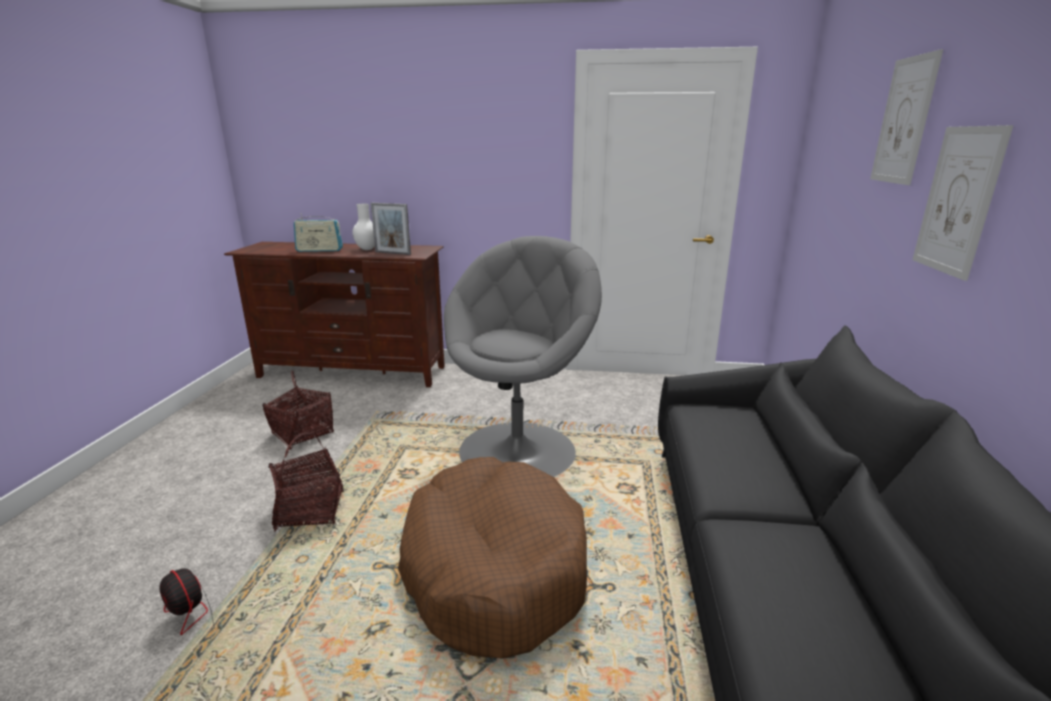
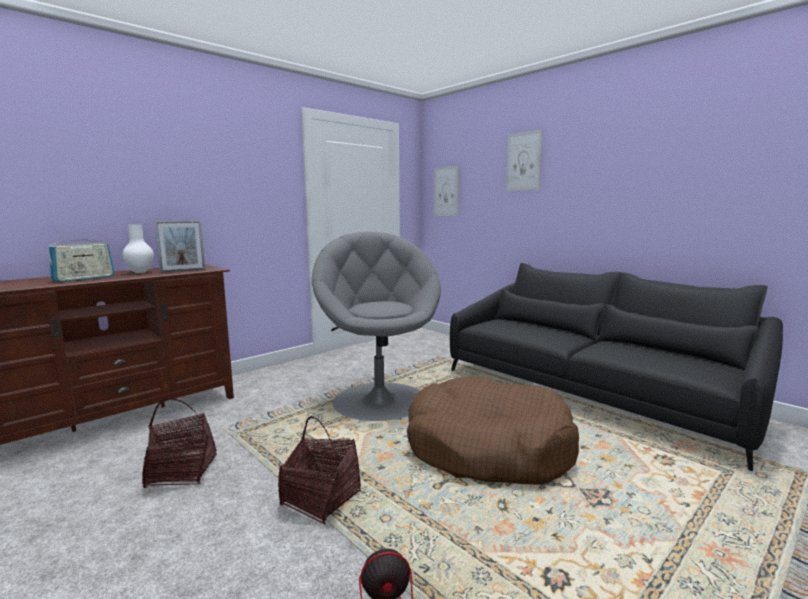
camera: 50 degrees left, 10 degrees down
picture [912,125,1014,281] -> picture moved to [434,166,460,216]

